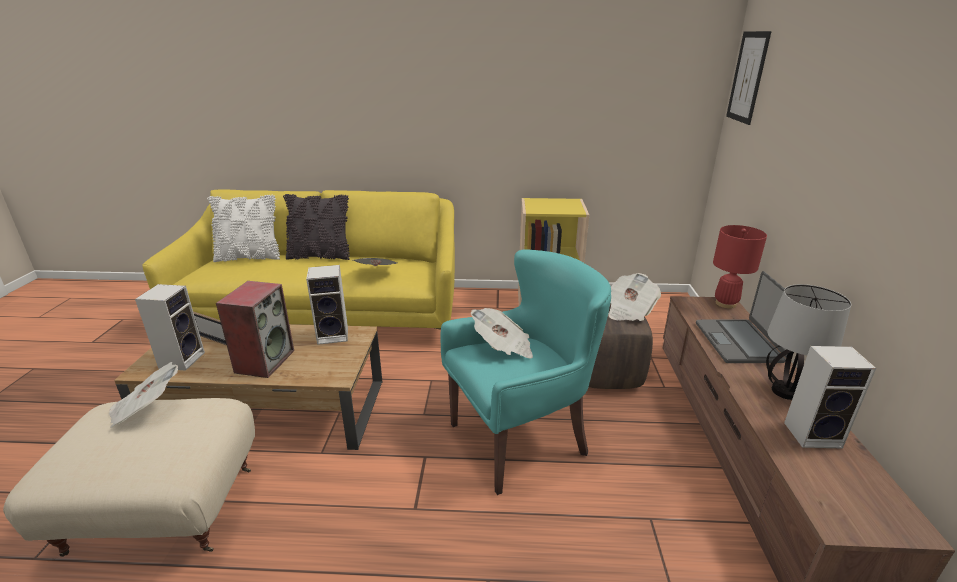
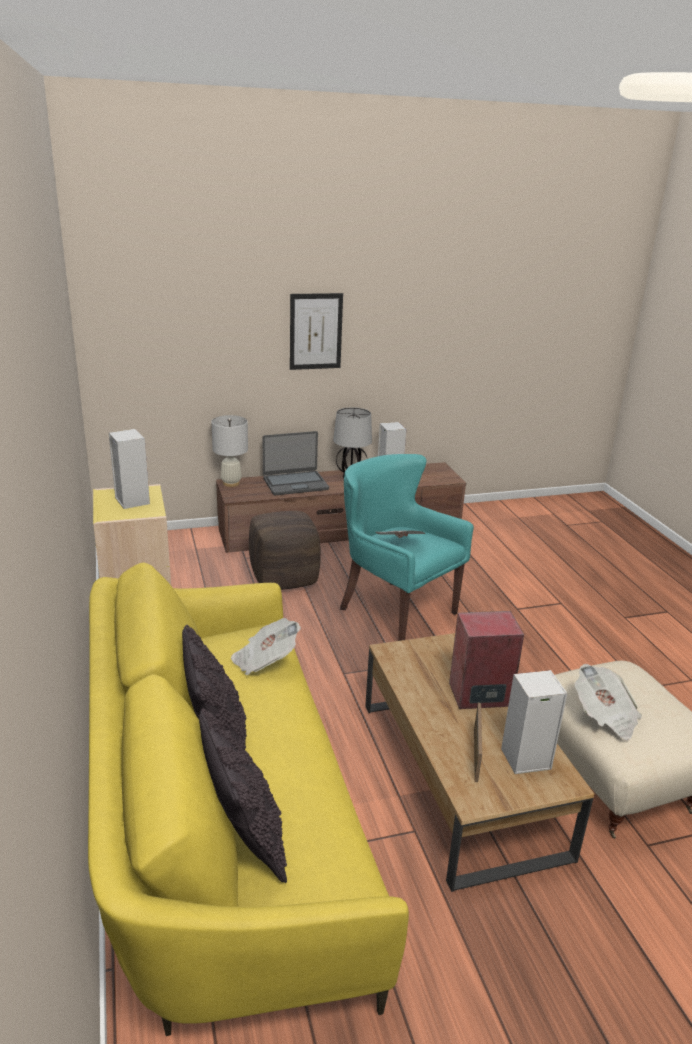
camera: 110 degrees left, 0 degrees up
white pillow [207,195,280,262] -> black pillow [199,708,287,883]
speaker [306,265,348,345] -> speaker moved to [109,429,150,509]
newspaper [609,273,661,321] -> none
red table lamp [713,225,767,309] -> white table lamp [211,415,248,487]
picture [726,31,772,125] -> picture moved to [290,293,343,370]

